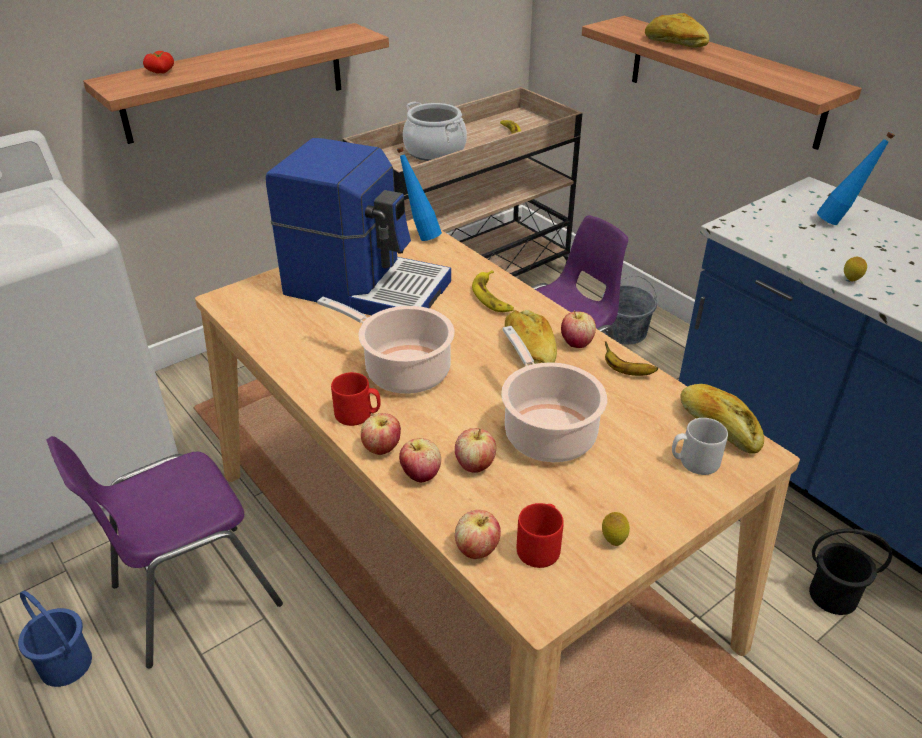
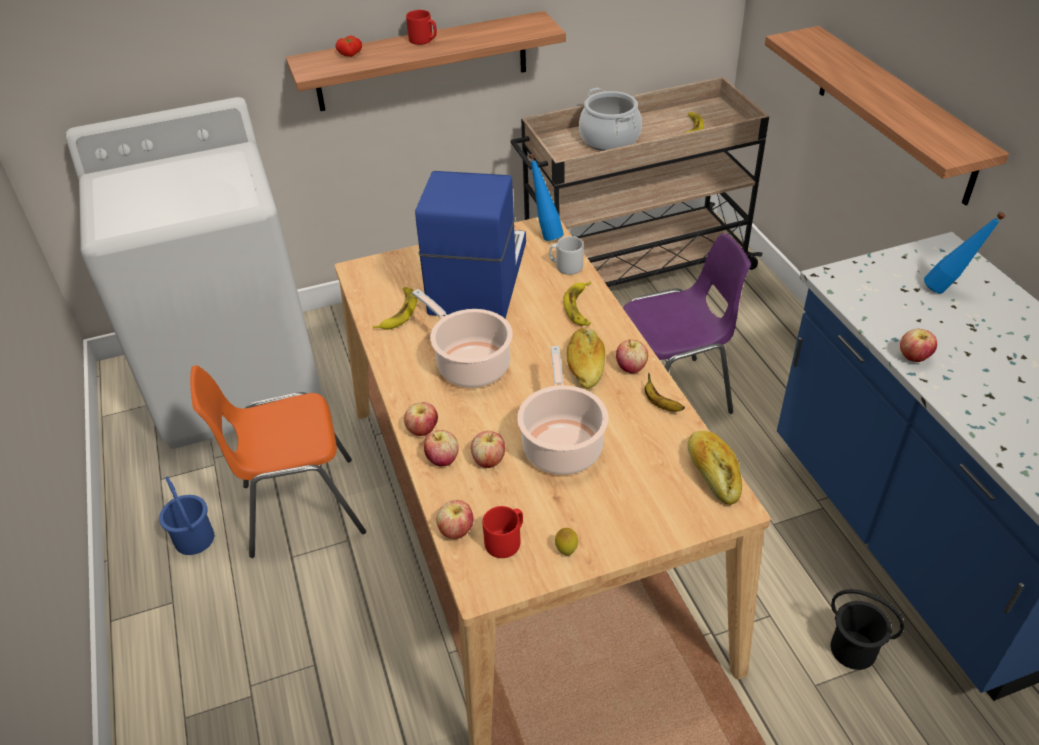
camera: 20 degrees right, 5 degrees up
purple chair [46,436,283,669] -> orange chair [190,365,366,558]
coffee machine [266,138,451,315] -> coffee machine turned 120 degrees counterclockwise [415,171,526,319]
red mug [331,372,381,426] -> red mug moved to [406,10,437,45]
grey bucket [602,276,657,345] -> none
bread [645,13,709,48] -> none
grey mug [672,418,728,475] -> grey mug moved to [549,236,584,275]
lemon [844,257,867,281] -> apple [900,328,937,362]
none -> banana [372,287,417,330]

